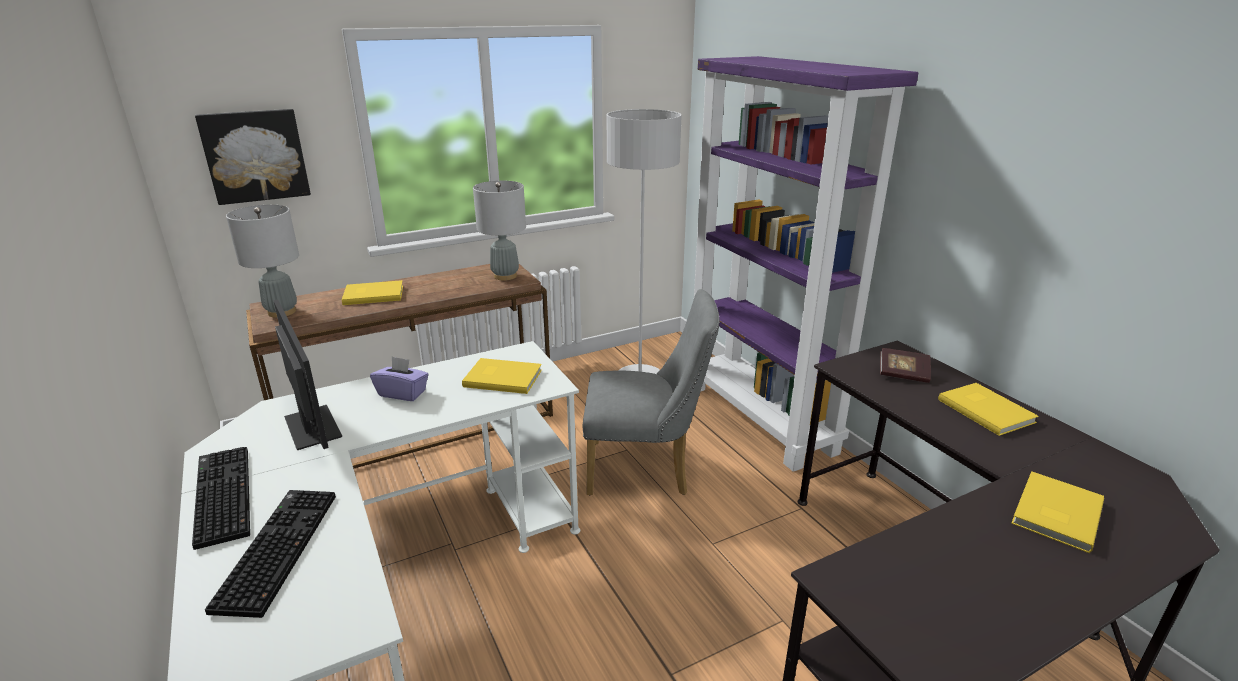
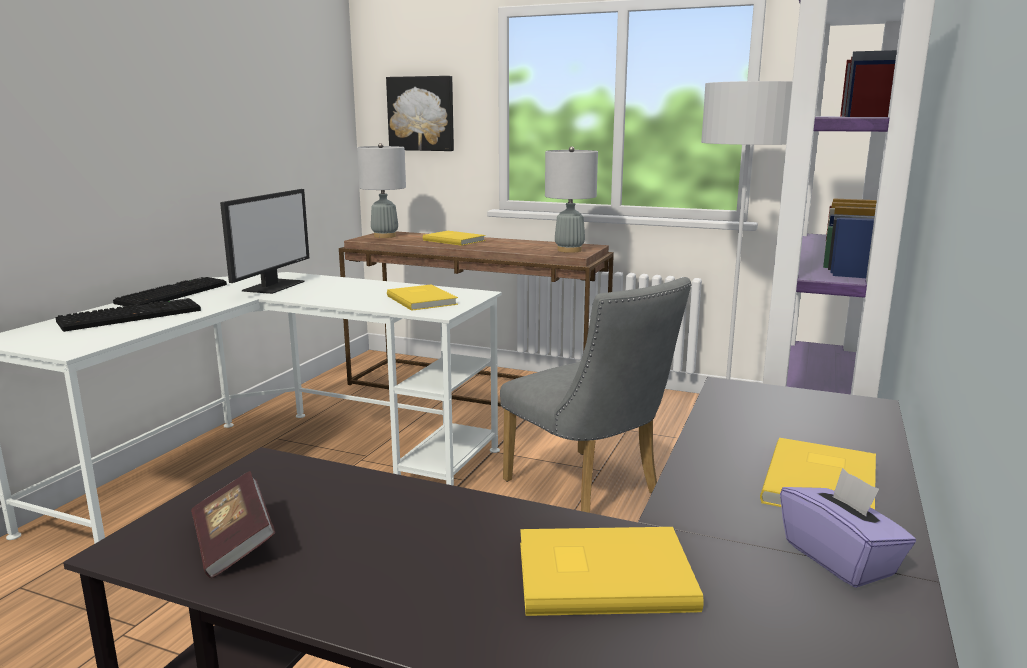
camera: 50 degrees right, 10 degrees down
purple tissue box [370,356,429,401] -> purple tissue box moved to [780,468,916,588]
book [880,348,931,383] -> book moved to [191,471,275,578]

